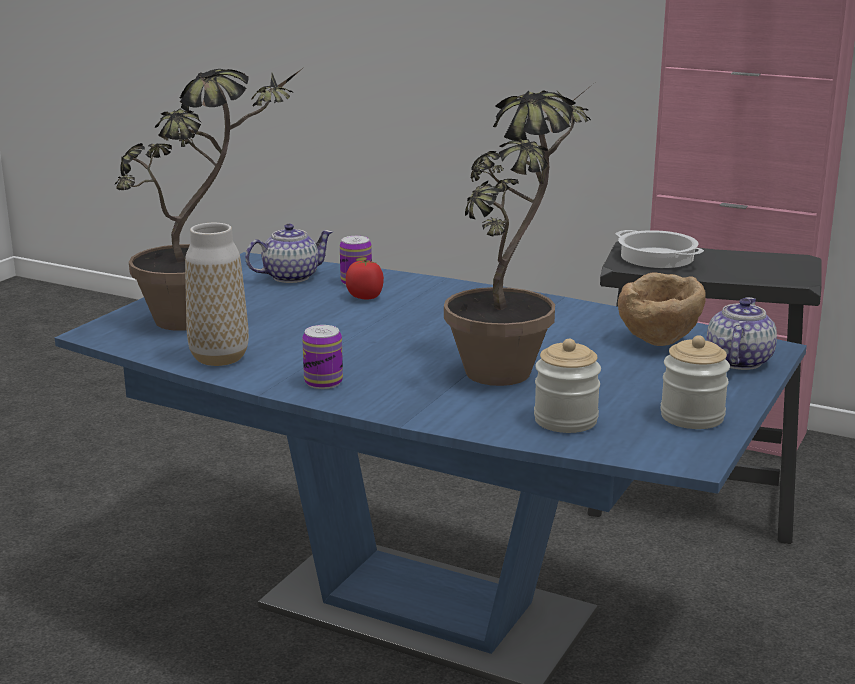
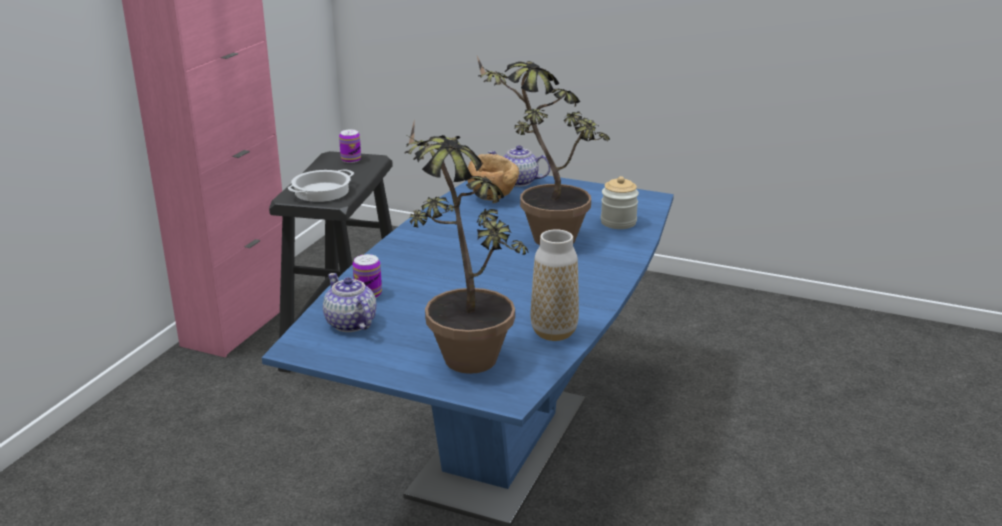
camera: 95 degrees left, 5 degrees up
can [302,325,343,389] -> can moved to [339,129,361,163]
tomato [346,260,384,300] -> none
jar [660,335,730,429] -> none

